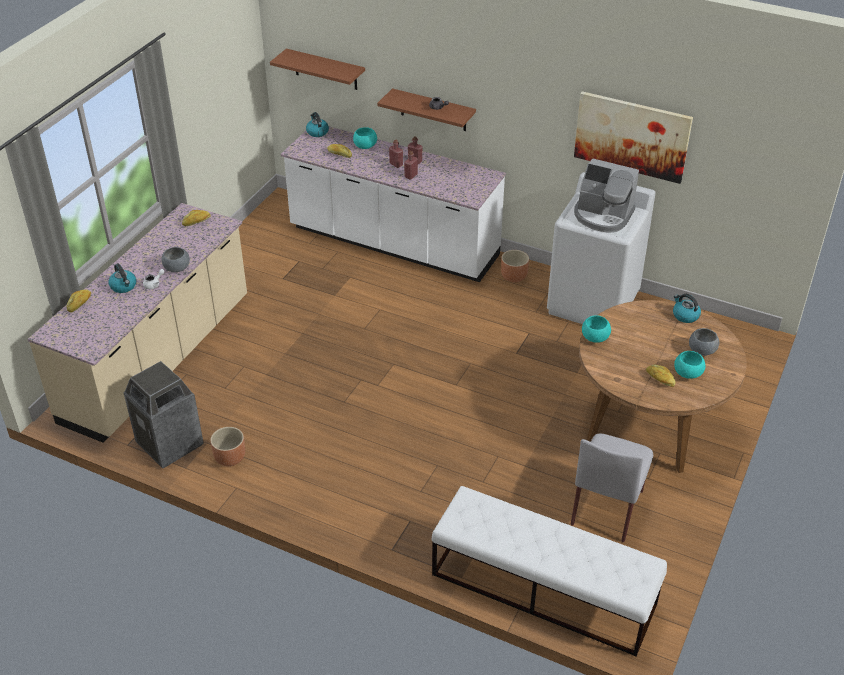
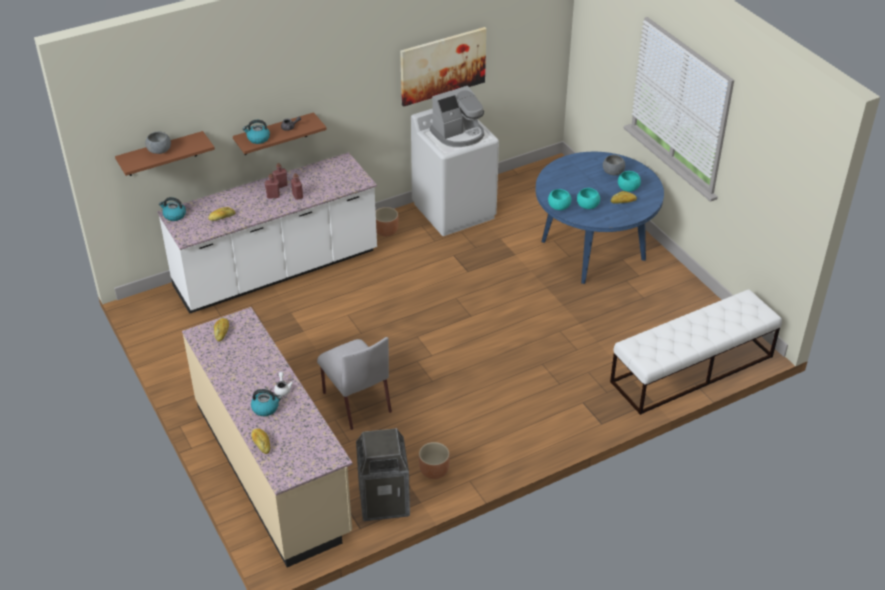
camera: 55 degrees left, 0 degrees up
grey bowl [162,247,190,272] -> grey bowl moved to [145,131,171,154]
turquoise bowl [353,127,377,149] -> turquoise bowl moved to [577,188,600,209]
grey chair [571,434,653,542] -> grey chair moved to [317,337,392,430]
brown dining table [579,300,747,473] -> blue dining table [536,152,664,284]
kettle [673,294,701,323] -> kettle moved to [242,120,270,144]

